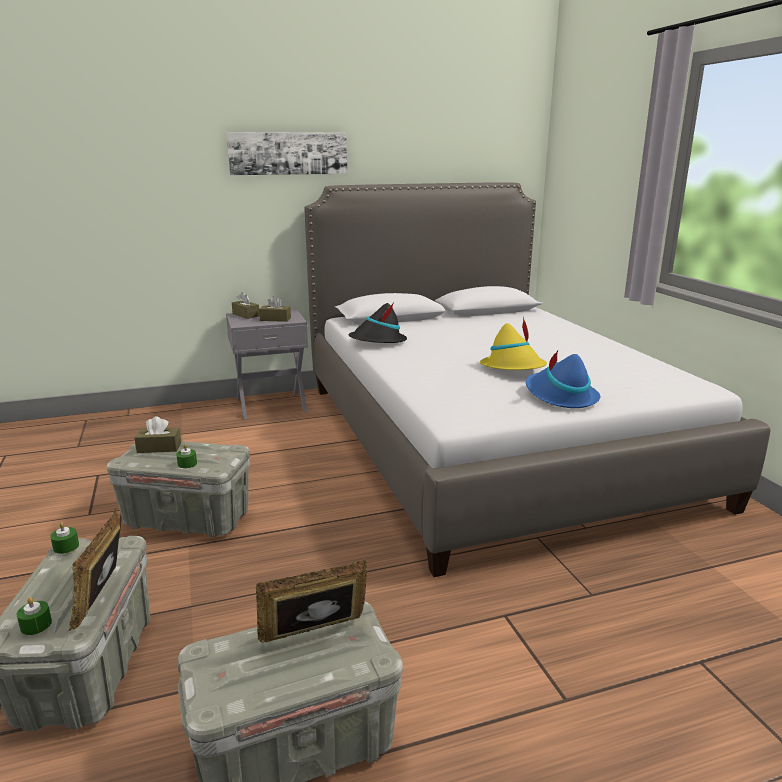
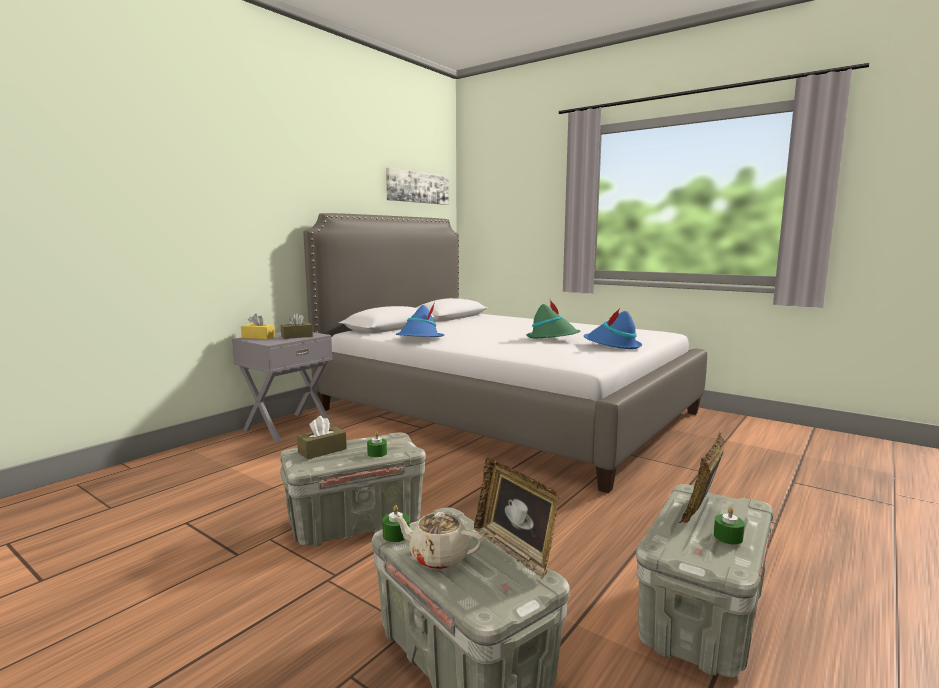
camera: 35 degrees left, 10 degrees down
green candle [17,597,52,635] -> green candle moved to [714,507,745,545]
picture [226,132,347,175] -> picture moved to [386,168,449,205]
brown tissue box [232,292,259,319] -> yellow tissue box [241,314,275,339]
black hat [348,302,407,343] -> blue hat [396,302,445,337]
yellow hat [480,316,547,370] -> green hat [526,300,581,338]
none -> beige teapot [393,512,483,570]

